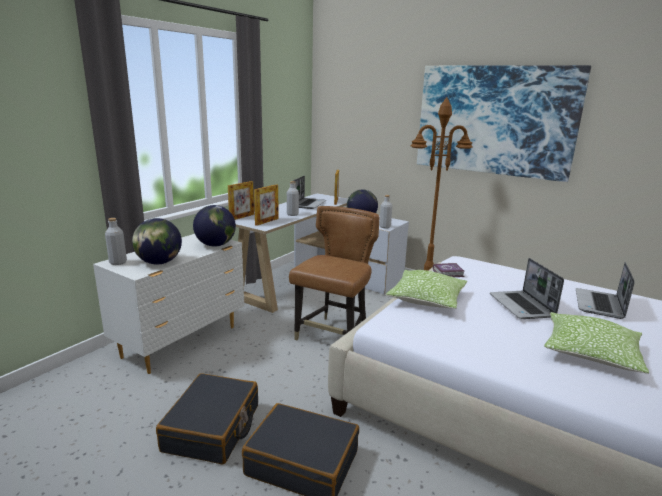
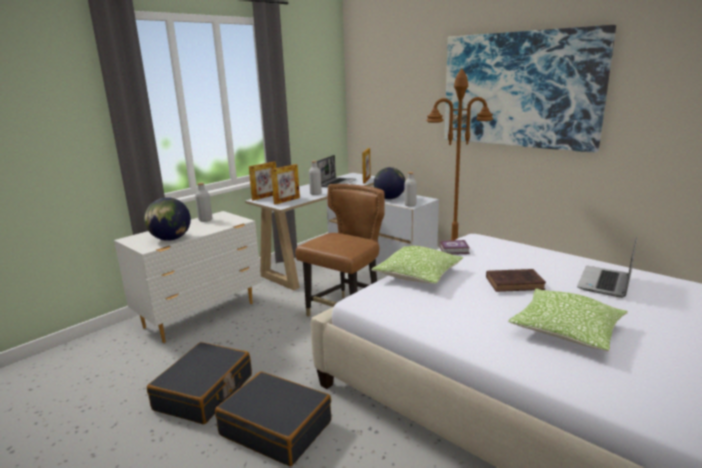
camera: 10 degrees right, 0 degrees up
grey bottle [105,218,127,265] -> grey bottle moved to [195,183,213,222]
globe [193,205,236,246] -> none
laptop [490,258,564,319] -> brown book [486,269,546,292]

